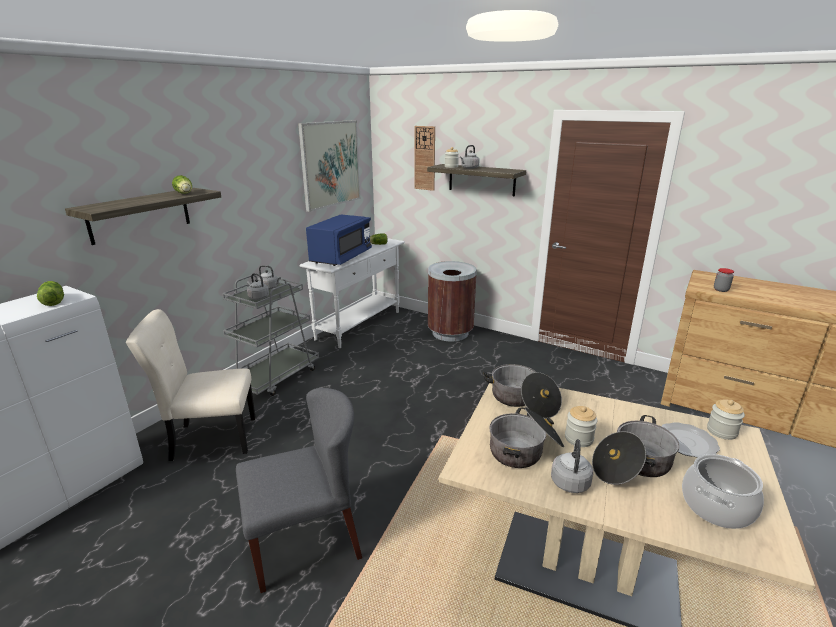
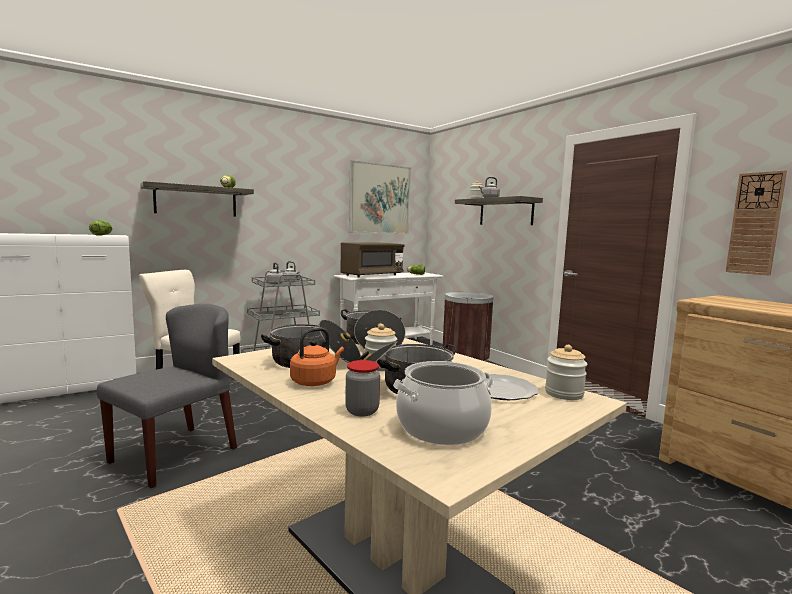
camera: 25 degrees right, 15 degrees down
grey chair [236,388,362,593] -> grey chair turned 60 degrees counterclockwise [97,304,237,488]
blue microwave [306,214,372,266] -> brown microwave [340,242,405,278]
wall clock [414,126,435,191] -> wall clock moved to [726,170,787,276]
grey kettle [551,439,594,493] -> orange kettle [290,328,344,386]
jar [714,268,734,292] -> jar moved to [345,360,380,417]

